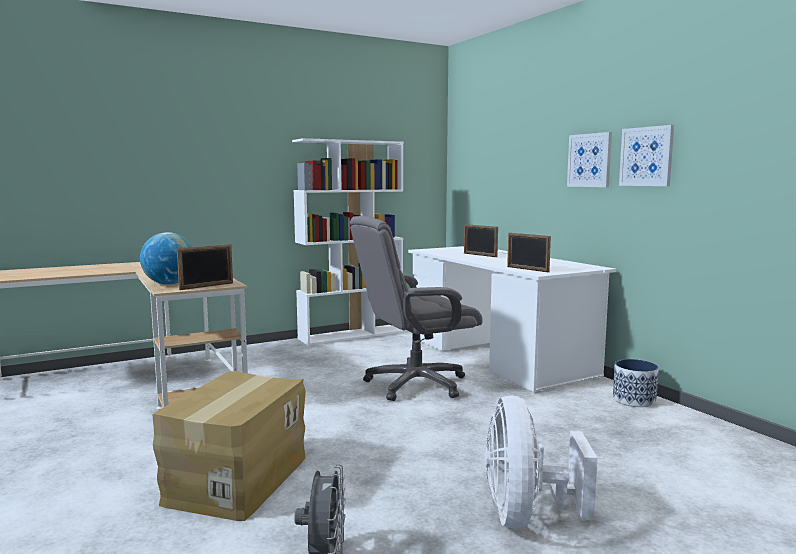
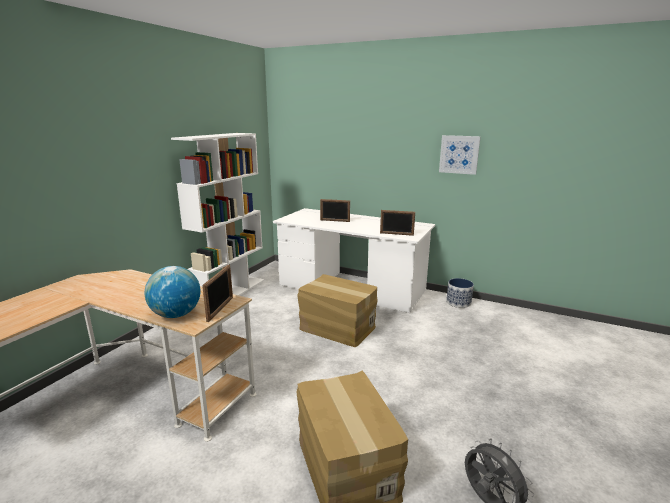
camera: 35 degrees left, 10 degrees up
grey office chair [350,216,483,401] -> cardboard box [297,274,378,347]
white fan [485,395,598,529] -> none
picture [567,132,612,187] -> none

